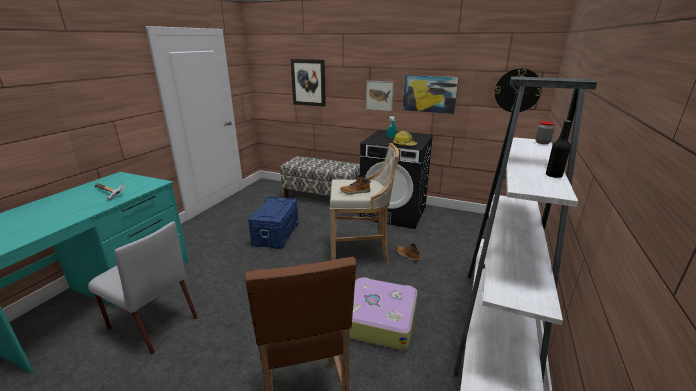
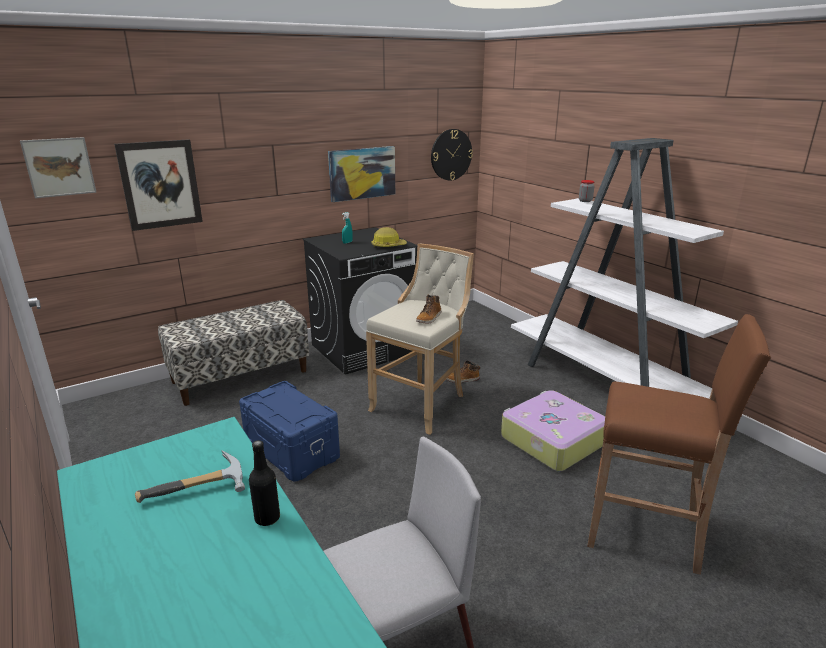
camera: 55 degrees left, 0 degrees up
picture [366,81,394,111] -> picture moved to [20,137,97,198]
black bottle [546,120,572,178] -> black bottle moved to [249,440,280,526]

